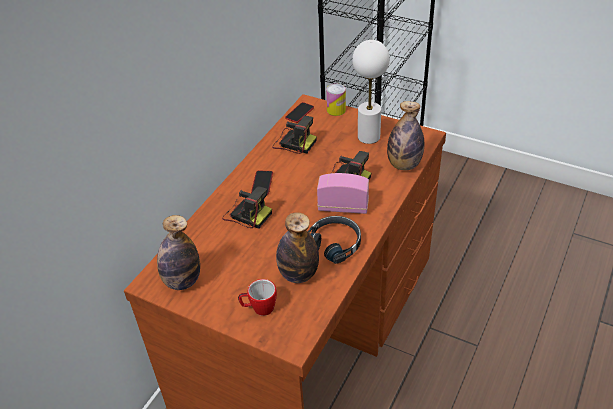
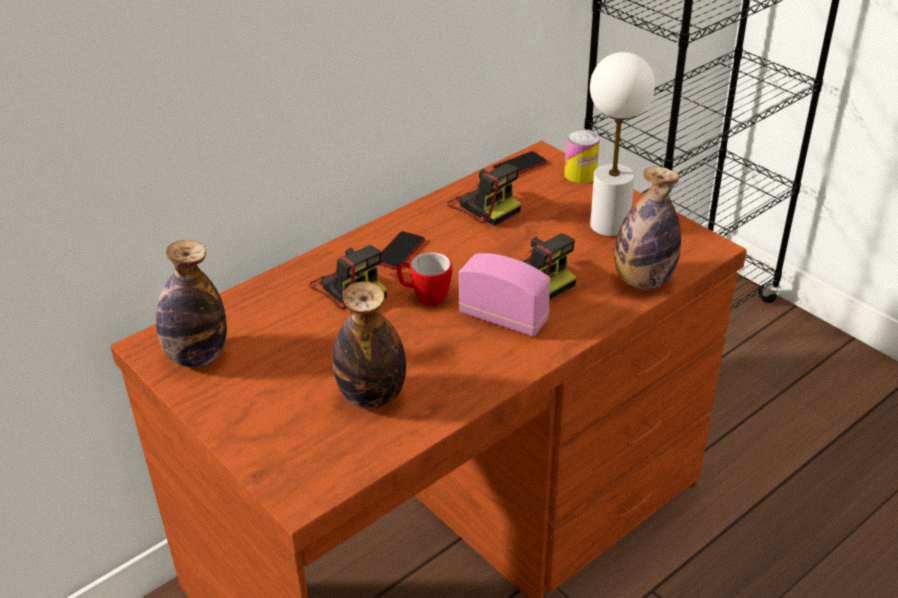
camera: 20 degrees right, 5 degrees down
mug [238,279,277,316] -> mug moved to [397,252,452,306]
black headphones [308,216,361,264] -> none

